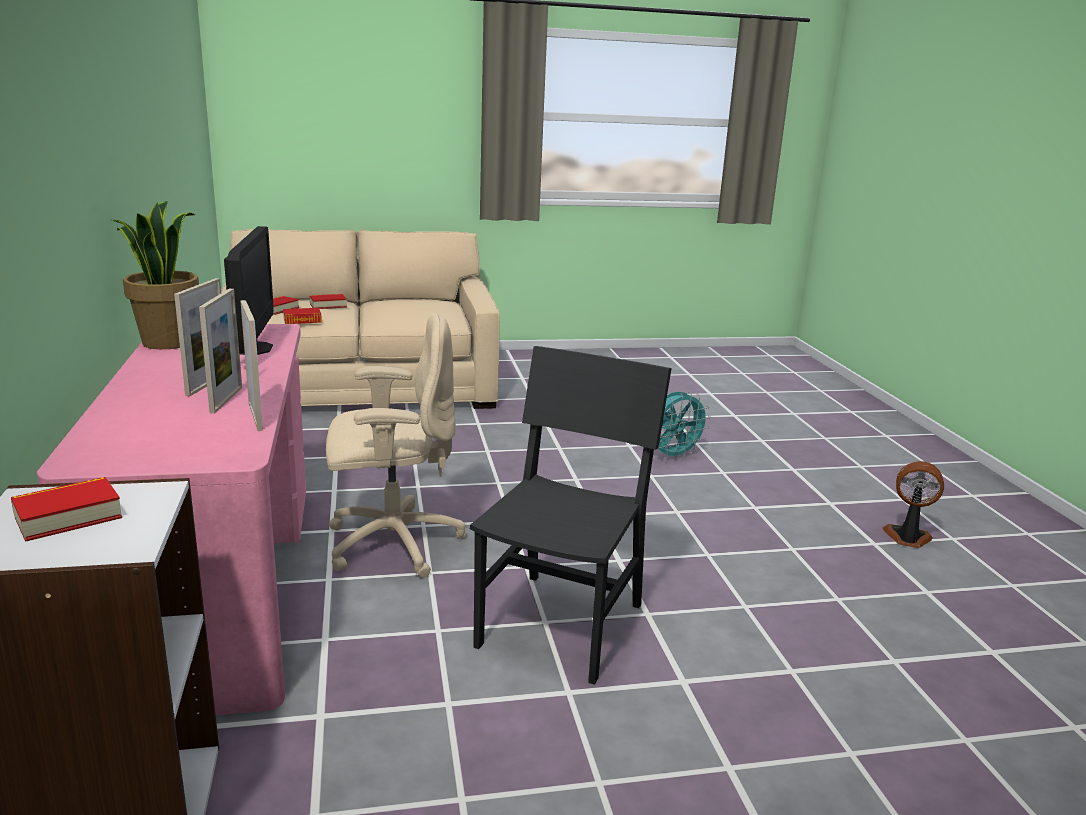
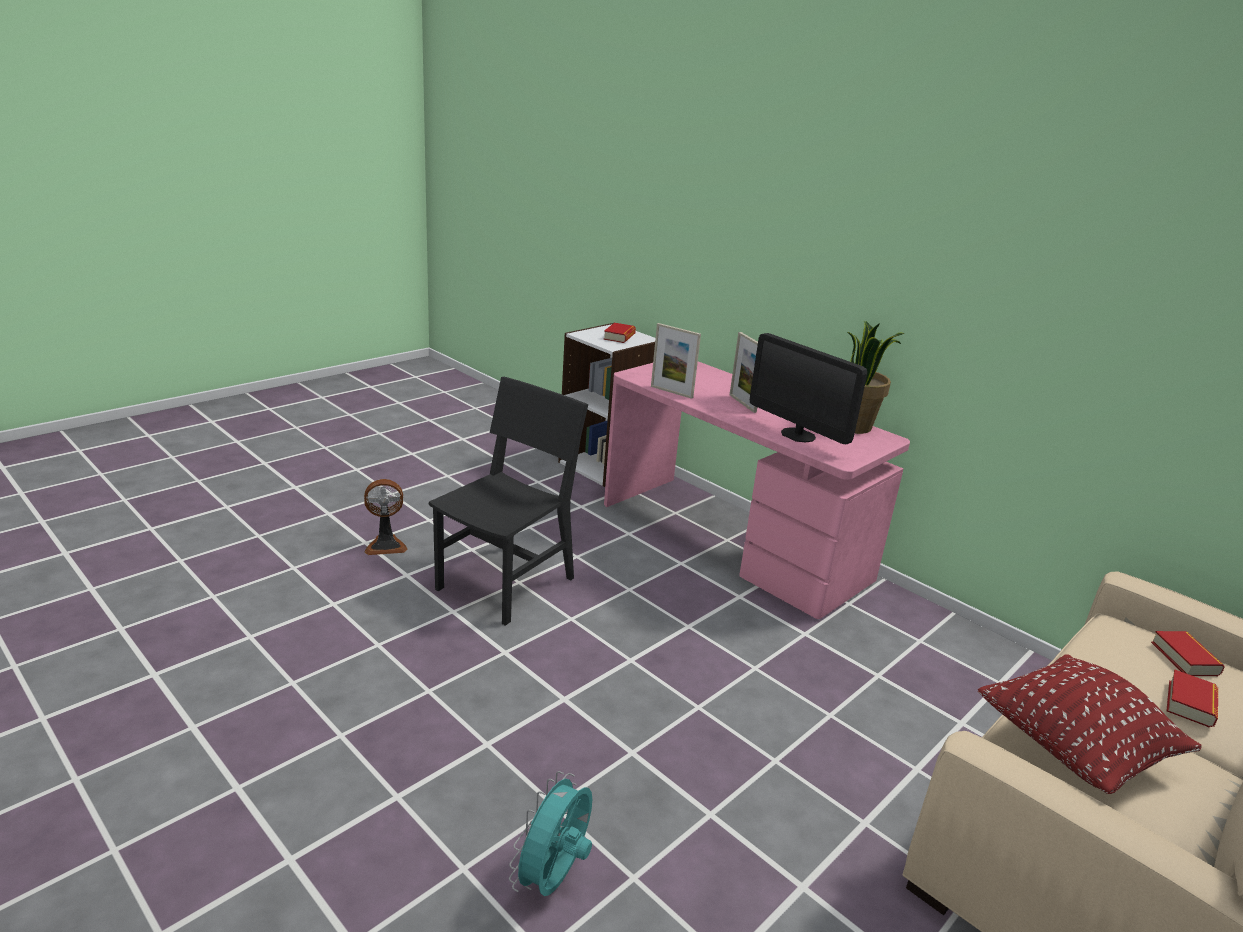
camera: 145 degrees right, 5 degrees up
picture frame [199,289,242,414] -> none
book [283,308,322,324] -> none
beige office chair [326,313,466,578] -> none
black chair [470,346,672,685] -> black chair turned 135 degrees counterclockwise [428,377,588,626]
fan [883,461,944,548] -> fan moved to [364,479,408,555]
none -> red pillow [978,654,1202,794]

